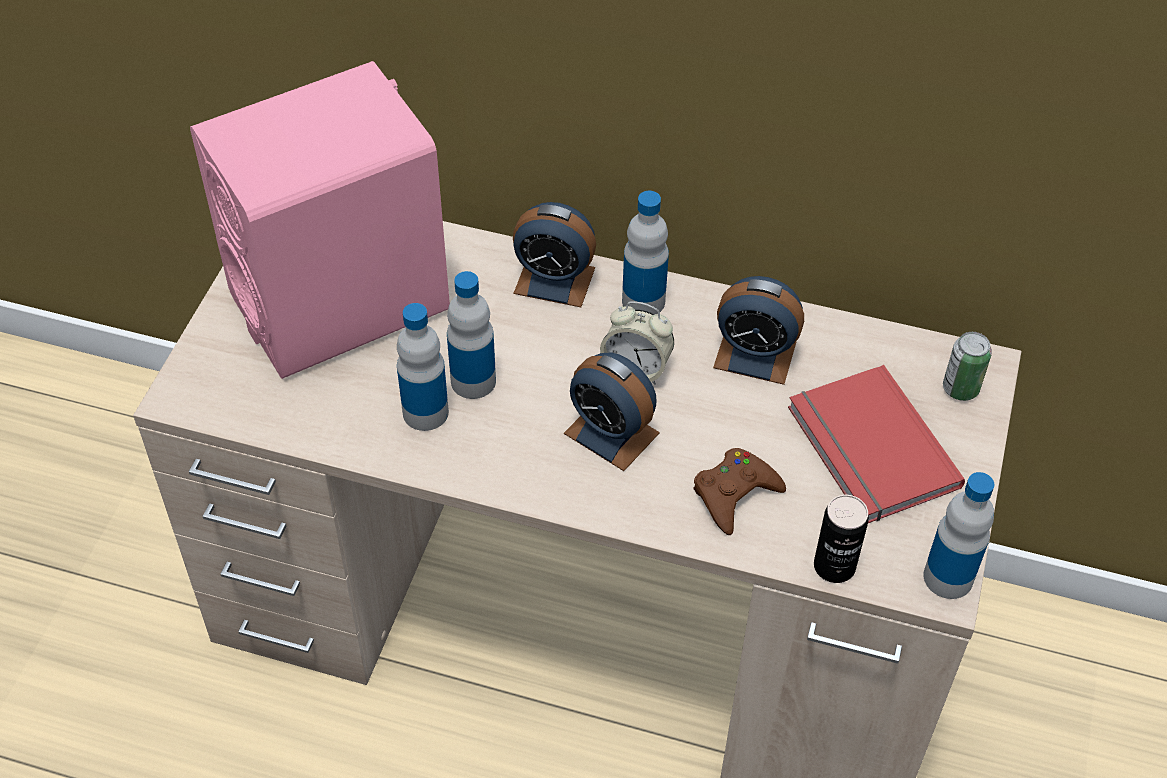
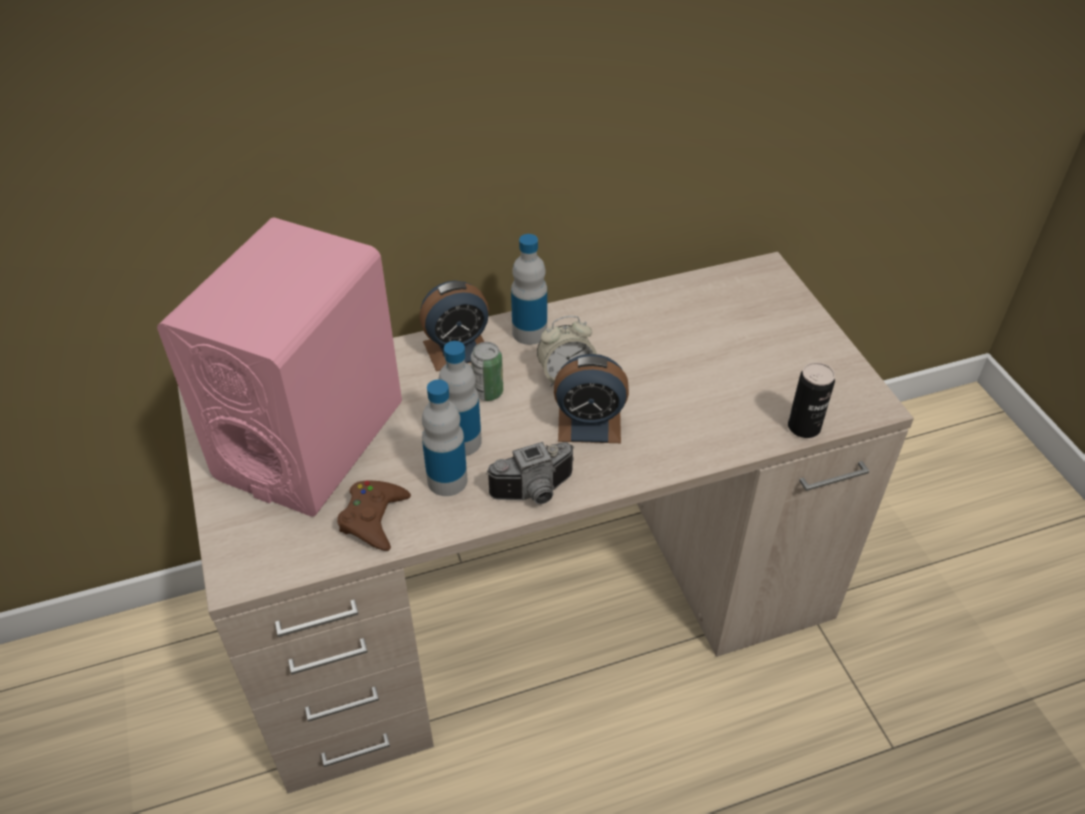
camera: 35 degrees left, 5 degrees down
brown game controller [694,448,786,535] -> brown game controller moved to [337,481,411,551]
alarm clock [713,276,804,385] -> none
red book [788,365,965,523] -> none
bottle [923,472,994,599] -> none
can [943,332,992,401] -> can moved to [471,342,503,401]
none -> camera [486,442,574,504]

